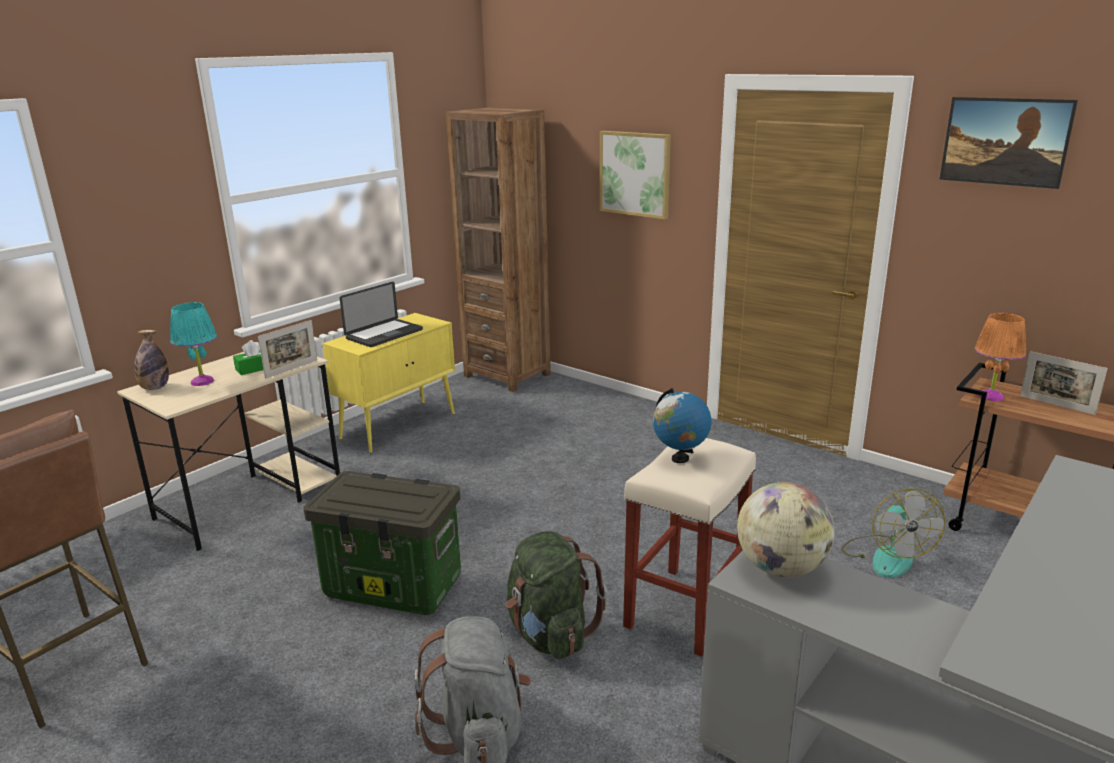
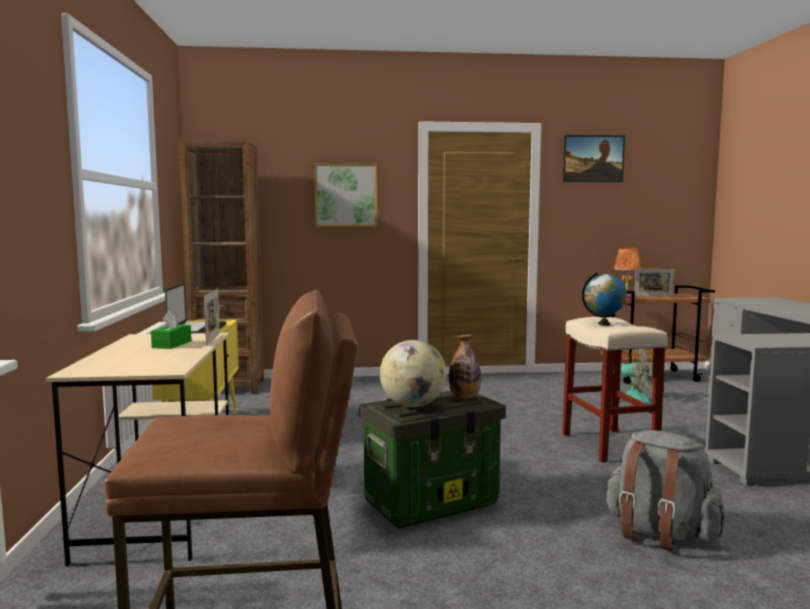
camera: 45 degrees left, 15 degrees down
bottle [134,330,169,390] -> bottle moved to [449,335,481,399]
turquoise table lamp [170,302,217,386] -> none
green backpack [505,531,607,659] -> none
globe [737,482,834,577] -> globe moved to [380,340,447,407]

